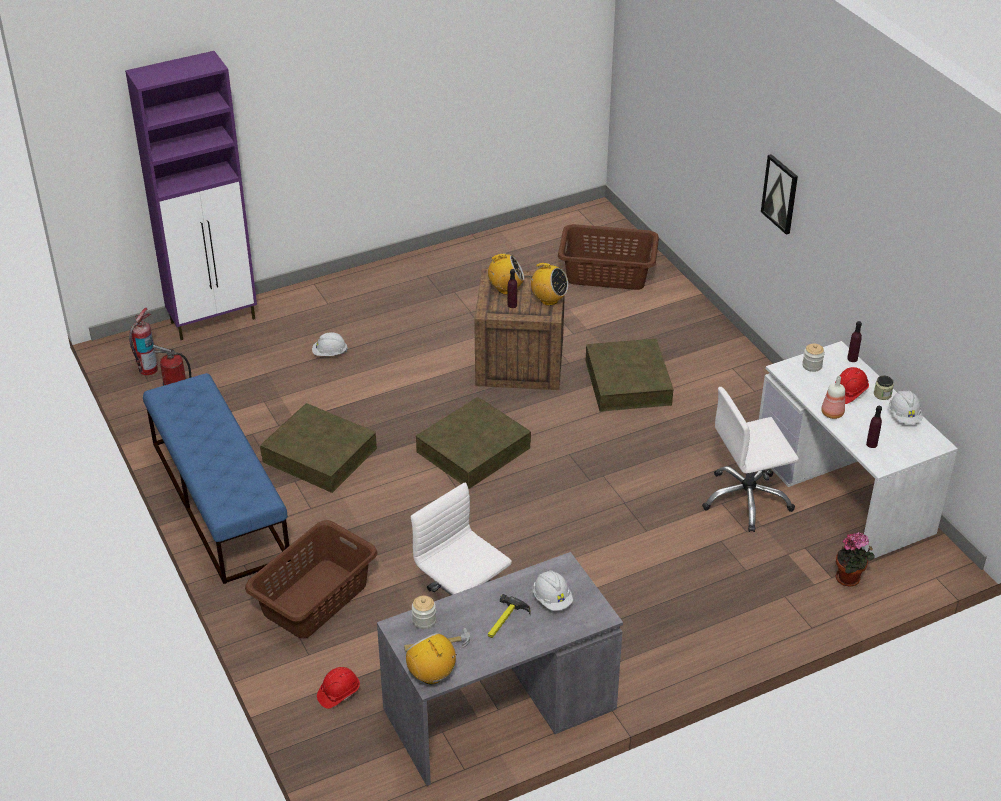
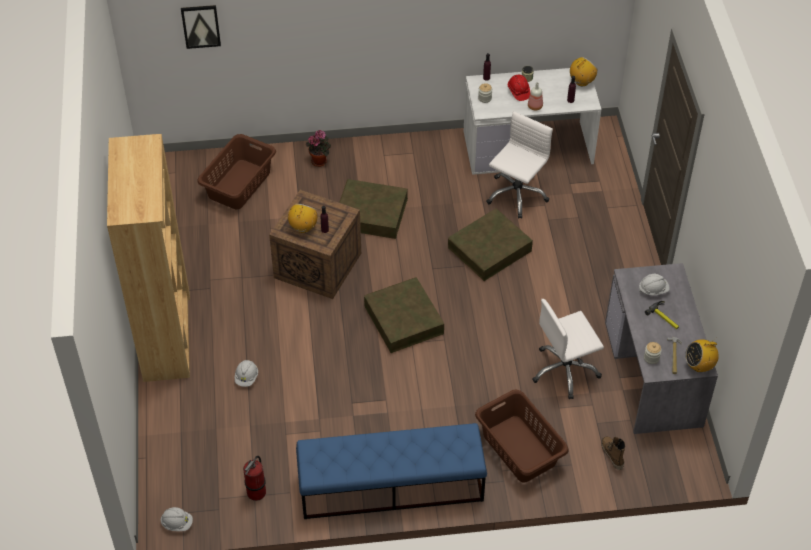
camera: 70 degrees left, 10 degrees up
purple cabinet [125,51,257,340] -> none
fire extinguisher [129,308,158,375] -> none
brown storage box [260,403,377,493] -> brown storage box moved to [448,208,533,281]
red hard hat [317,667,360,709] -> boot [601,436,625,470]
radio [530,263,568,306] -> radio moved to [570,57,598,86]
white office chair [702,387,799,532] -> white office chair turned 150 degrees counterclockwise [486,111,553,219]
picture [761,154,798,235] -> picture moved to [181,5,221,49]
potted plant [836,532,875,587] -> potted plant moved to [306,130,331,167]
white hard hat [889,390,922,424] -> white hard hat moved to [160,507,193,531]
none -> brown bookcase [107,134,190,382]

